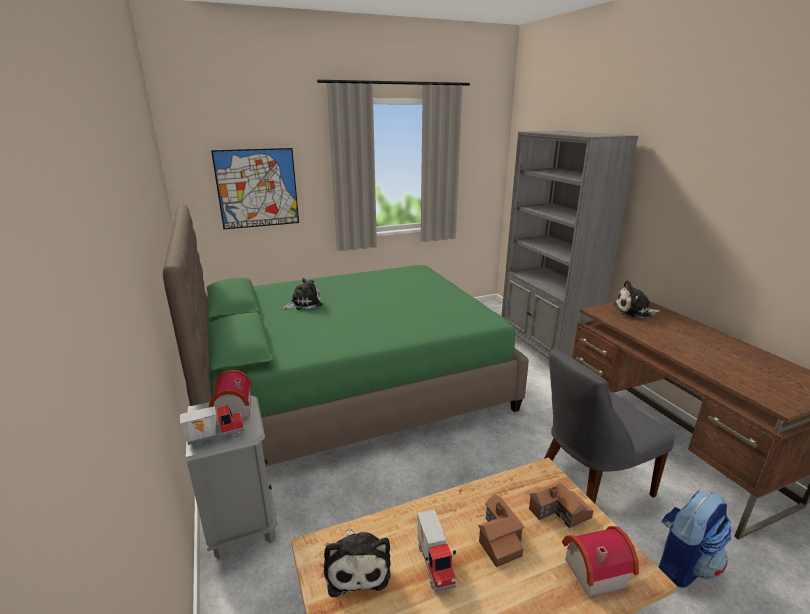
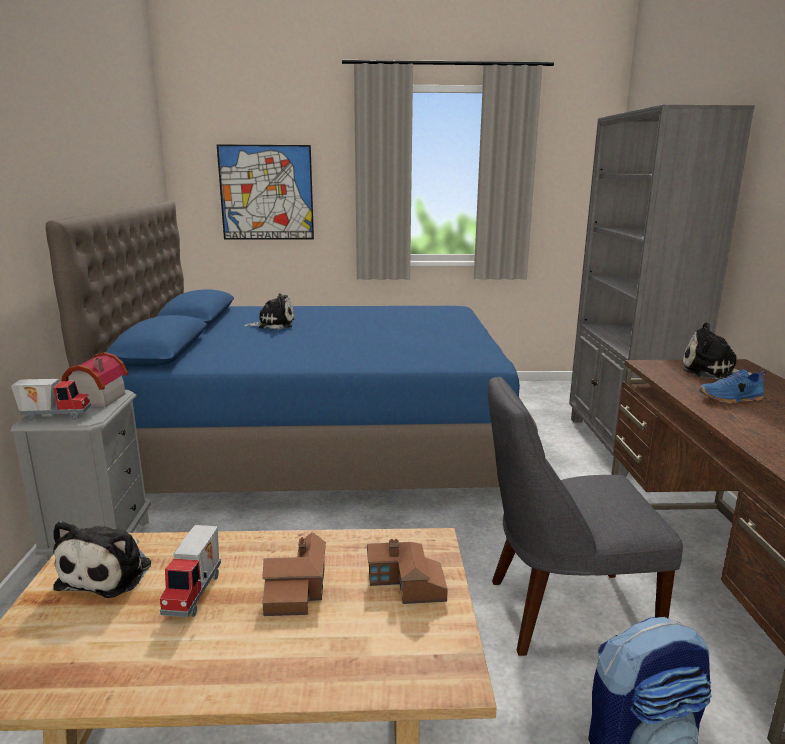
camera: 20 degrees right, 5 degrees down
green bed [163,204,529,466] -> blue bed [46,200,538,493]
toy house [562,526,639,598] -> none
none -> blue shoe [699,369,766,404]

